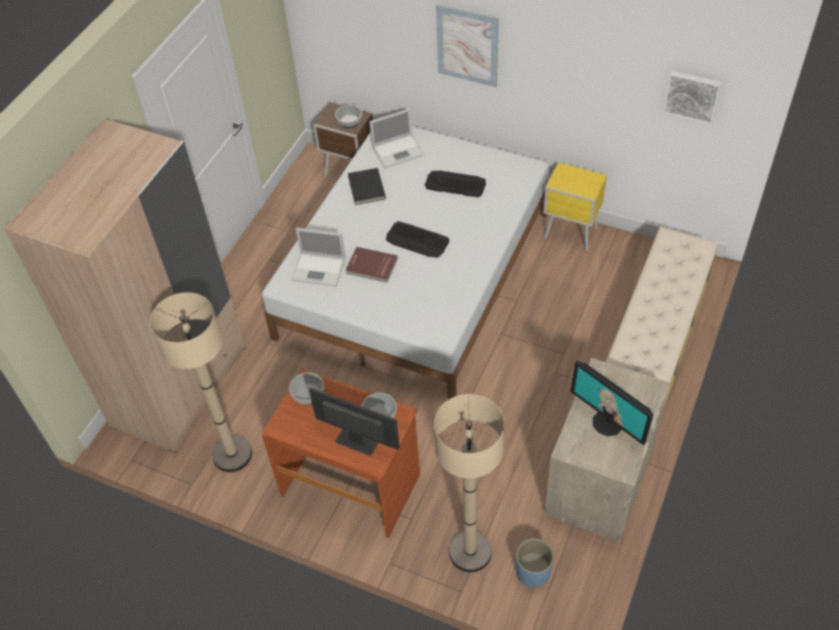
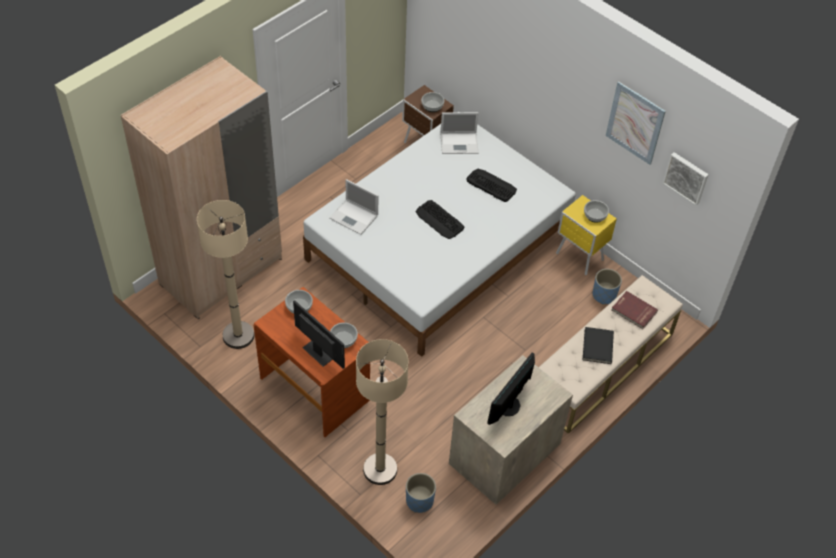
camera: 15 degrees right, 0 degrees up
red book [346,247,398,282] -> red book moved to [612,291,658,329]
black book [348,168,386,205] -> black book moved to [583,327,614,364]
picture [436,4,499,87] -> picture moved to [606,82,666,165]
monitor [571,361,653,445] -> monitor turned 60 degrees clockwise [487,352,535,425]
none -> bowl [584,200,609,223]
none -> blue planter [593,269,622,305]

